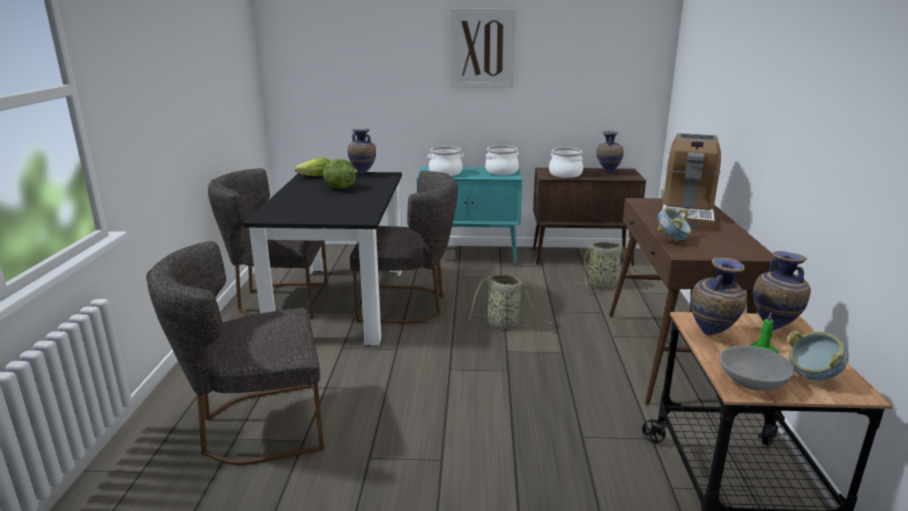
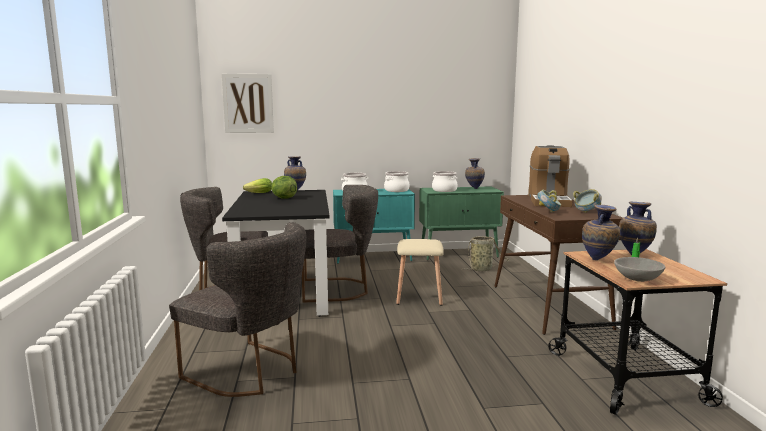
camera: 10 degrees left, 10 degrees down
grey chair [146,241,324,465] -> grey chair turned 120 degrees counterclockwise [169,222,307,397]
picture [451,8,515,88] -> picture moved to [222,74,274,133]
basket [469,274,552,329] -> beige stool [396,239,444,306]
brown cabinet [533,168,646,266] -> green cabinet [419,186,504,260]
bowl [788,331,849,380] -> bowl moved to [573,189,602,213]

